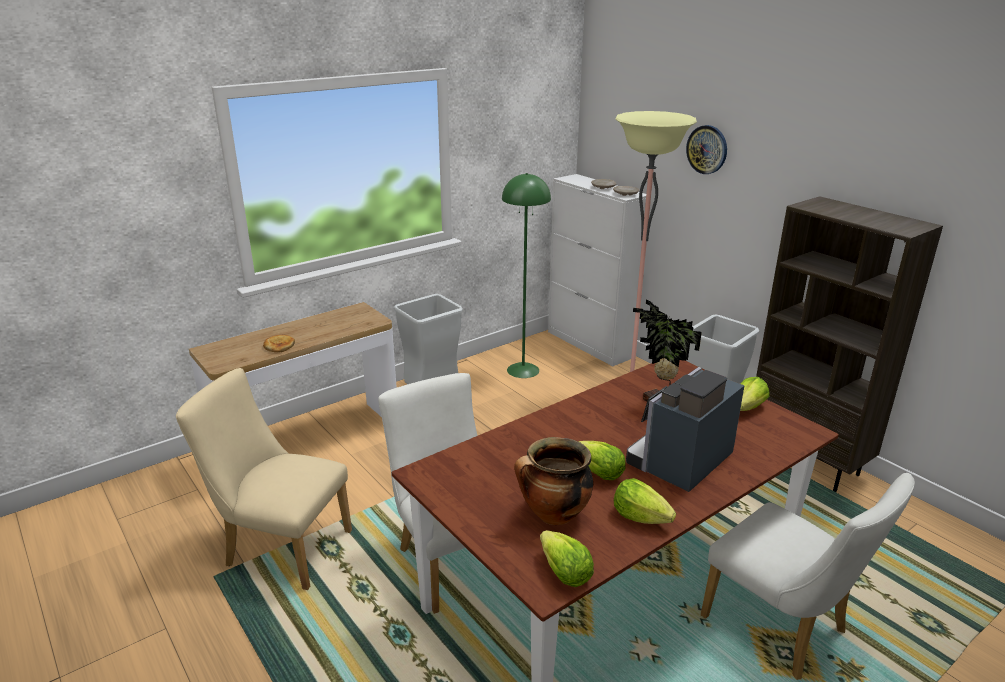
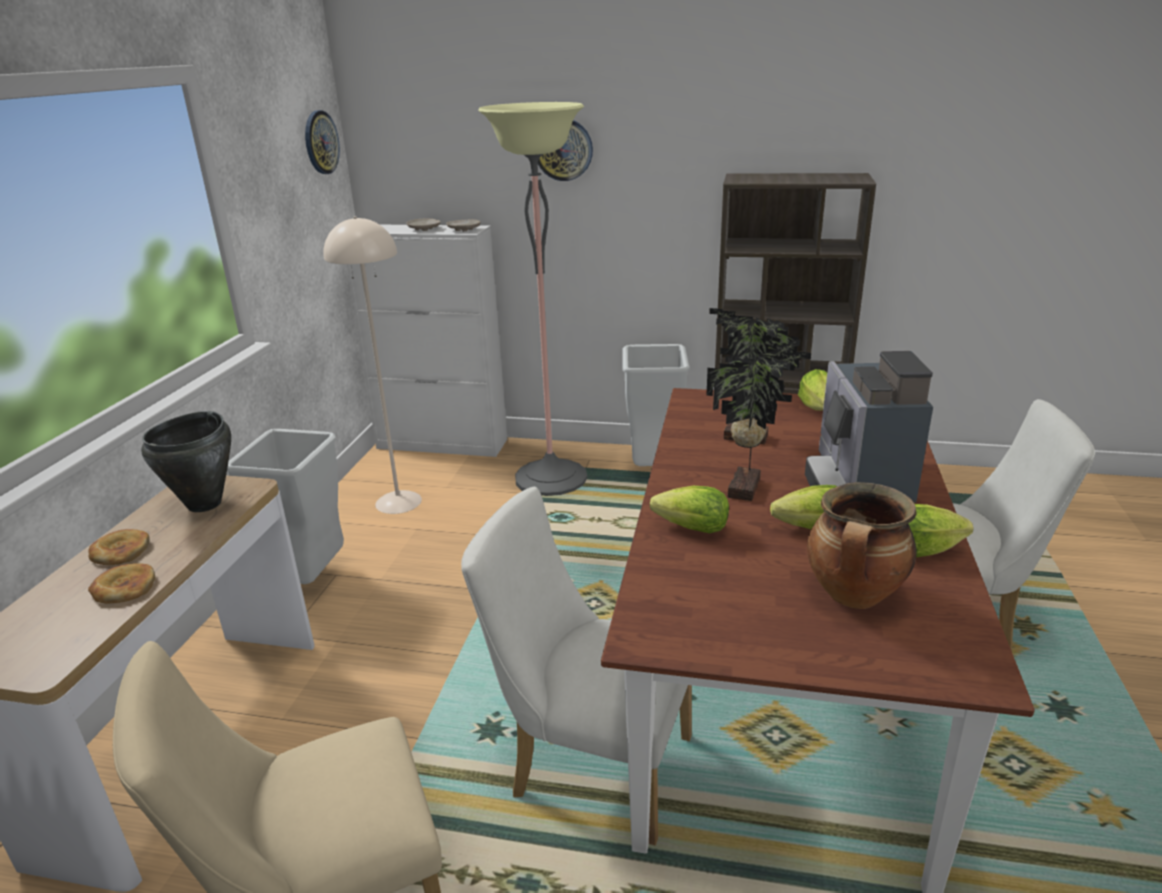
camera: 40 degrees left, 0 degrees up
green floor lamp [502,173,551,378] -> beige floor lamp [323,216,422,514]
lettuce [540,530,594,587] -> lettuce moved to [650,486,729,533]
none -> bread [88,529,150,565]
none -> black cooking pot [141,411,231,512]
none -> wall clock [305,110,340,174]
none -> potted plant [707,339,812,501]

